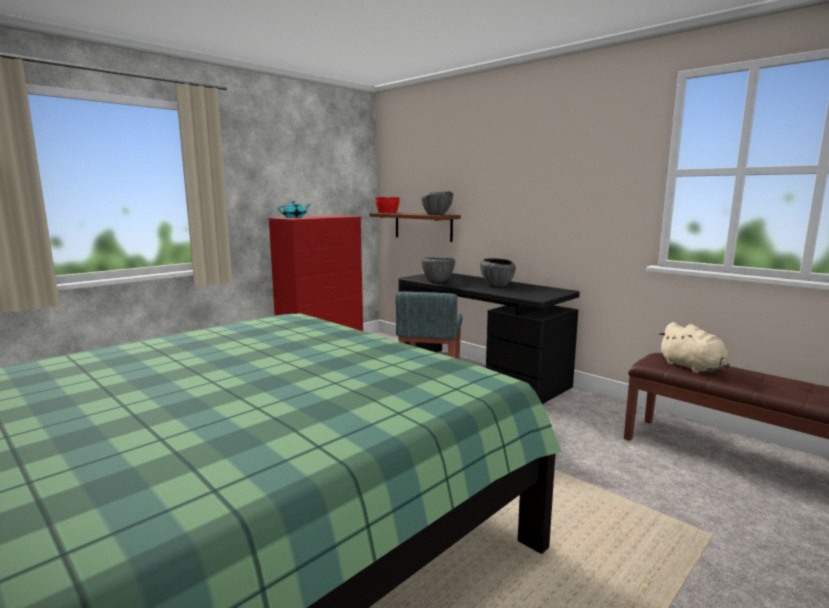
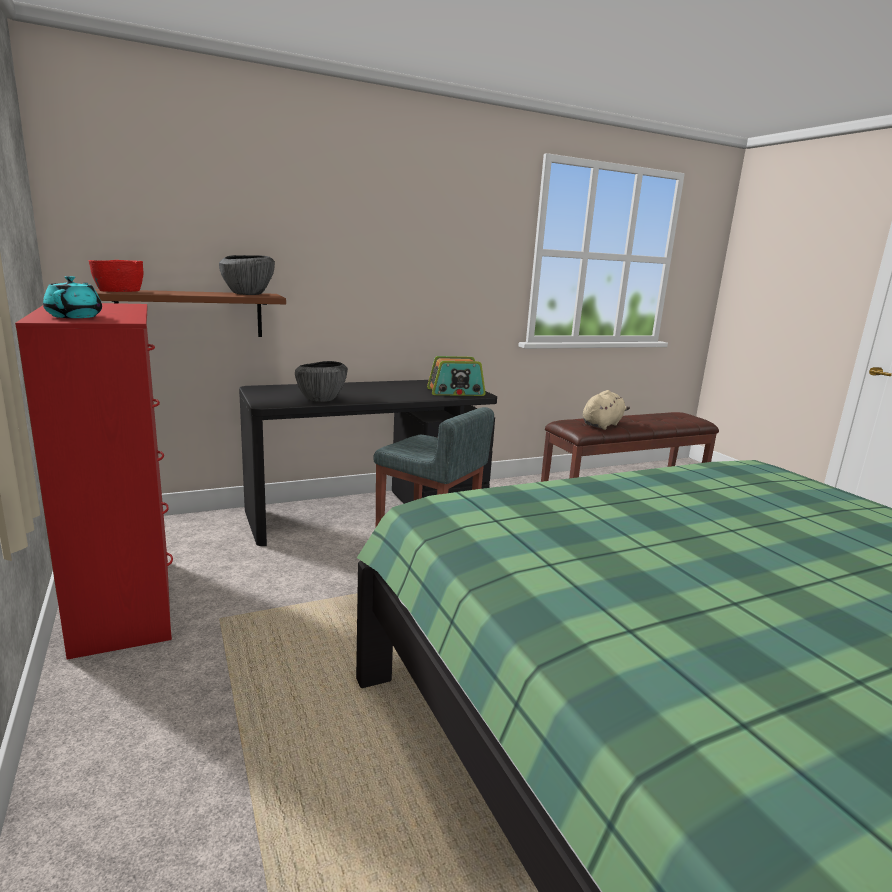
camera: 70 degrees left, 5 degrees up
bowl [480,258,516,287] -> none
beige plush toy [659,322,730,373] -> beige plush toy turned 45 degrees counterclockwise [583,390,630,430]
none -> radio [427,356,486,396]

